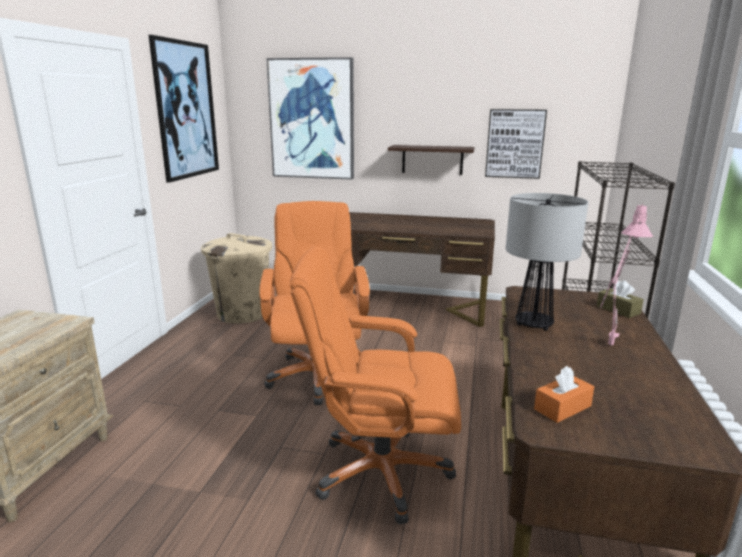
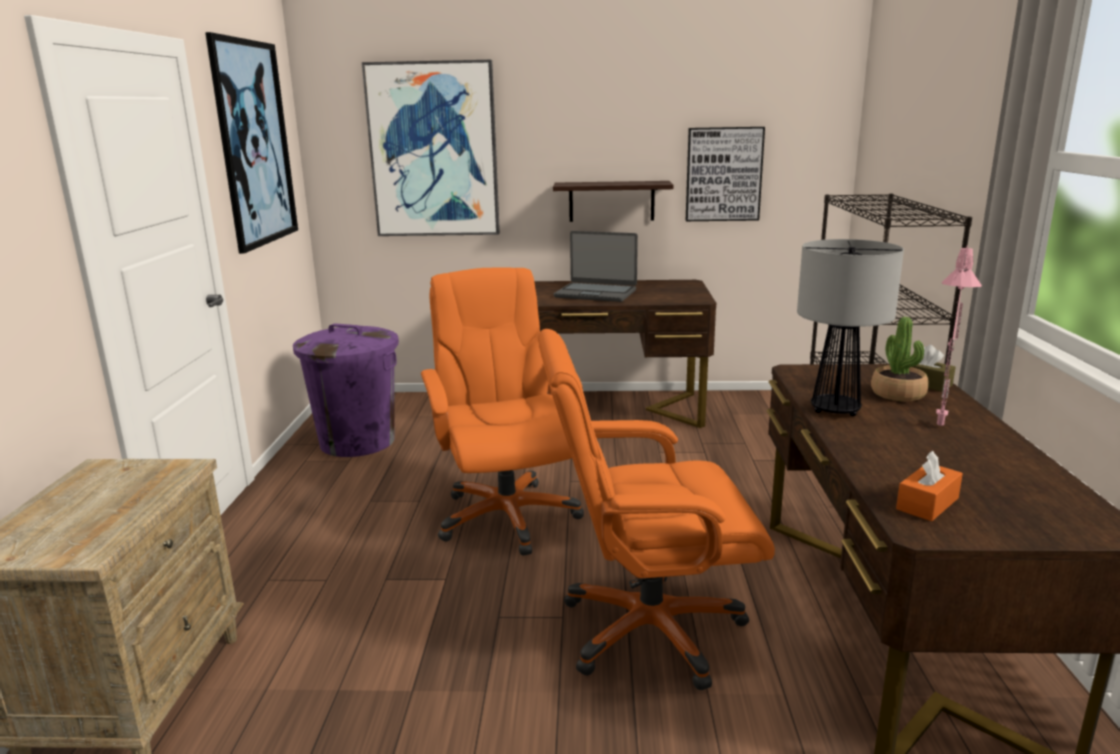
camera: 10 degrees left, 0 degrees up
beige trash can [201,233,272,324] -> purple trash can [293,323,399,457]
none -> laptop [554,231,638,302]
none -> potted plant [871,317,929,402]

